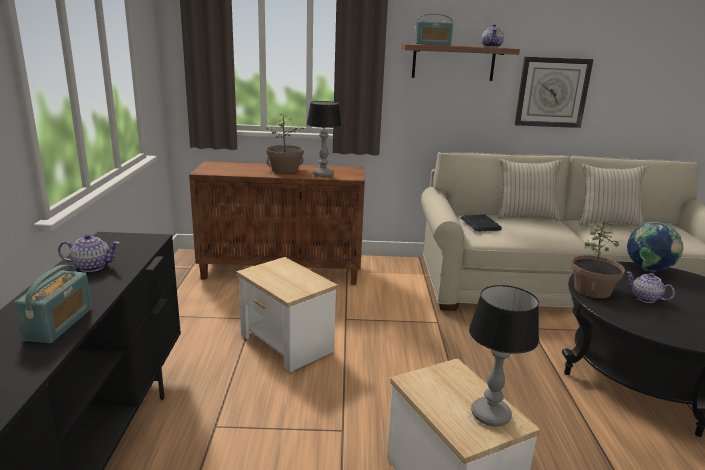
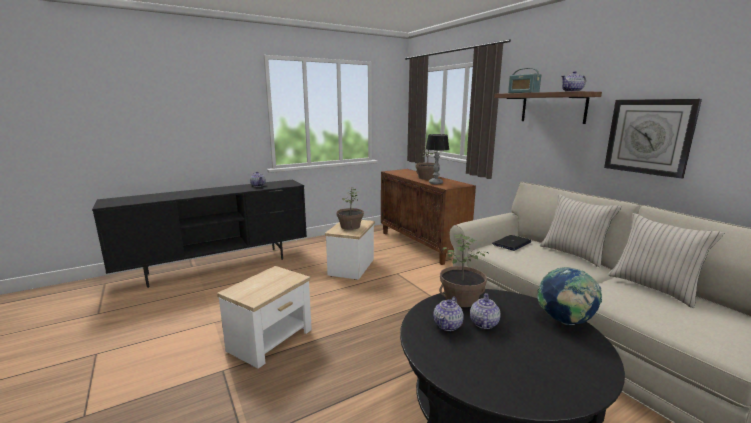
camera: 60 degrees right, 5 degrees down
radio [14,265,92,343] -> none
table lamp [469,285,539,427] -> none
none -> potted plant [336,187,364,230]
none -> teapot [433,297,464,331]

